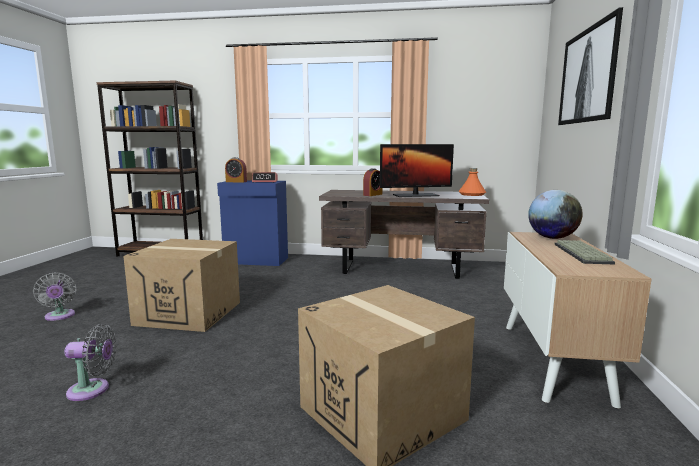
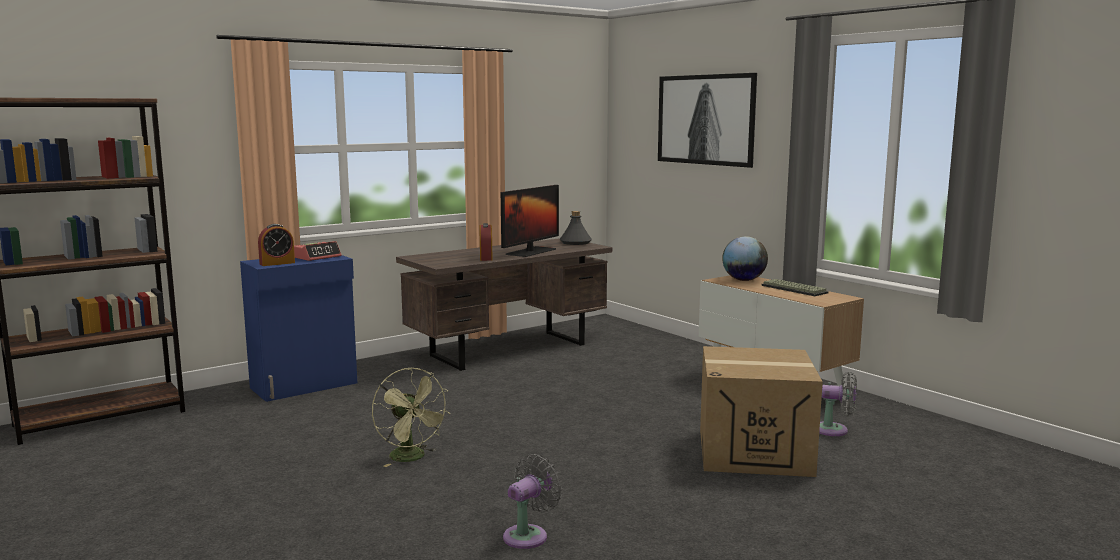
camera: 45 degrees left, 0 degrees up
grey fan [33,272,76,321] -> grey fan moved to [819,372,857,436]
cardboard box [123,239,240,332] -> green fan [372,368,450,467]
orange bottle [459,168,486,196] -> grey bottle [560,211,592,245]

